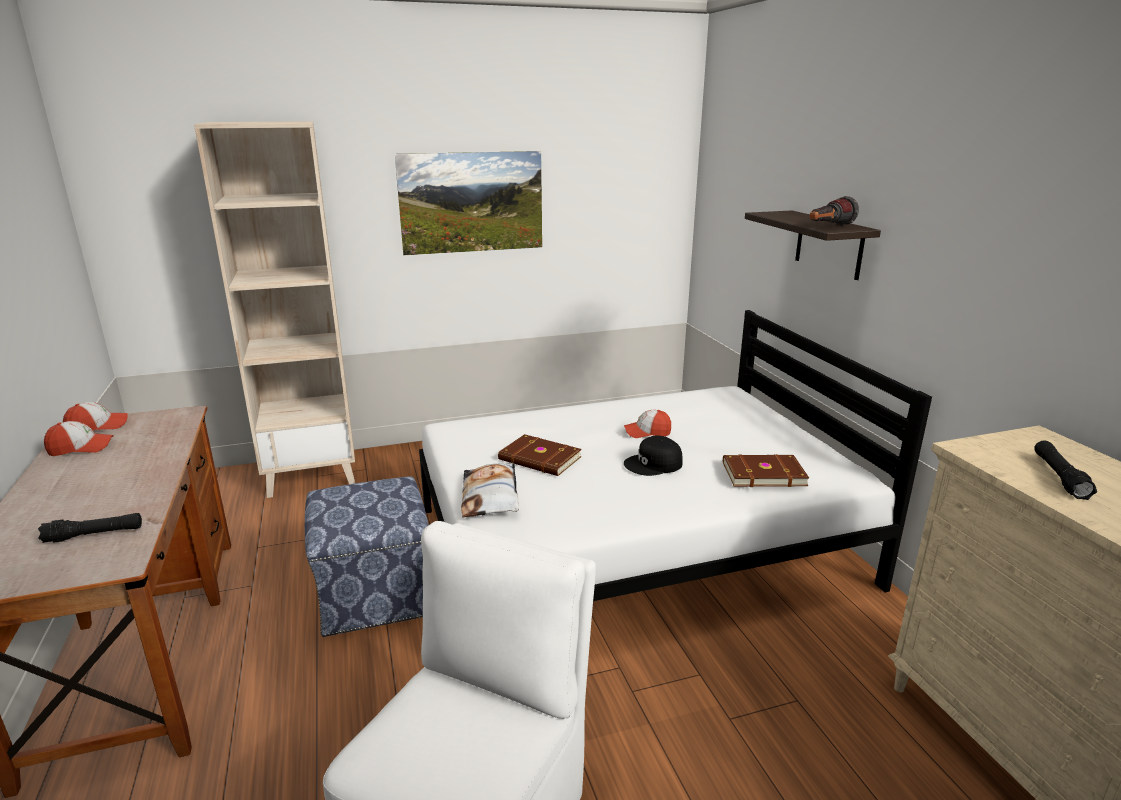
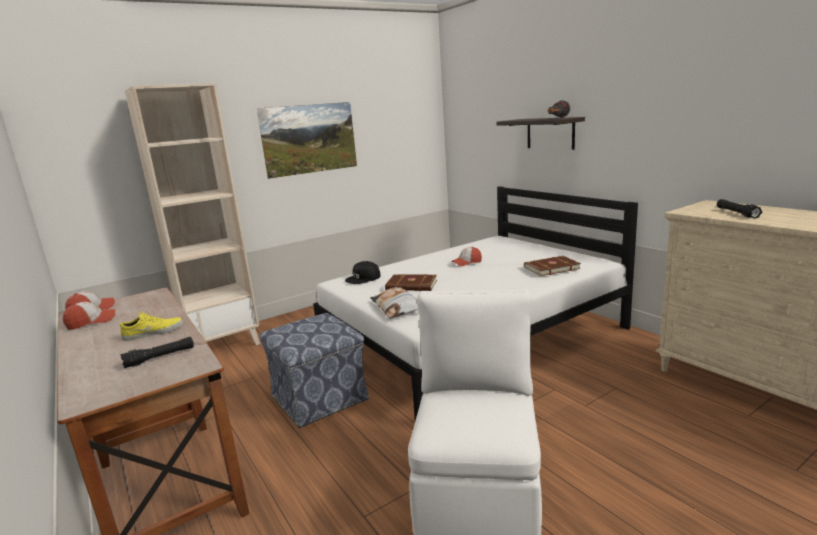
camera: 15 degrees left, 5 degrees down
black cap [624,435,682,476] -> black cap moved to [345,261,381,284]
none -> yellow shoe [120,312,184,341]

